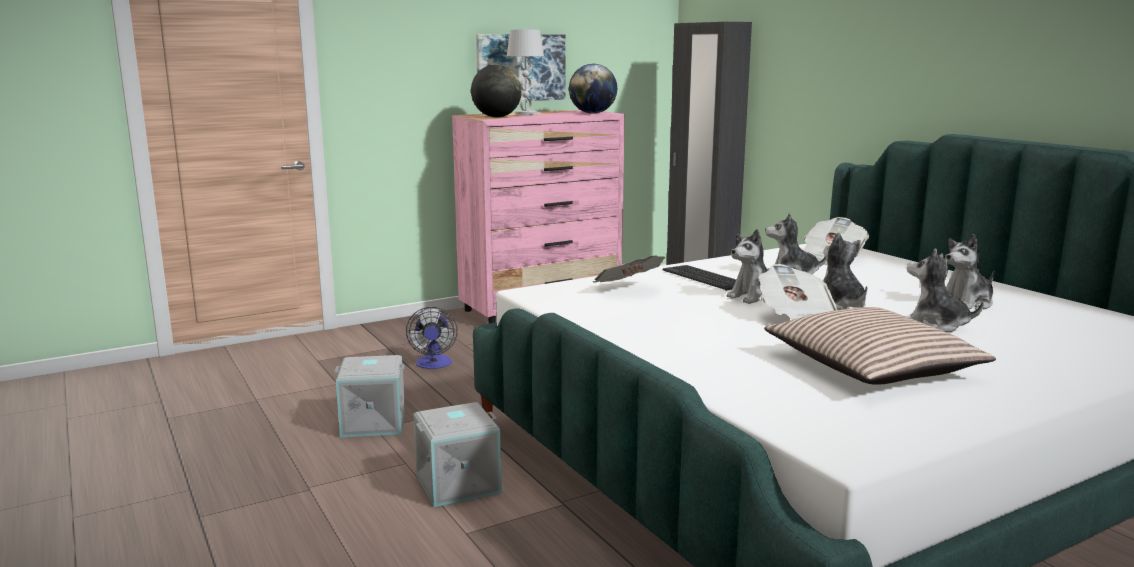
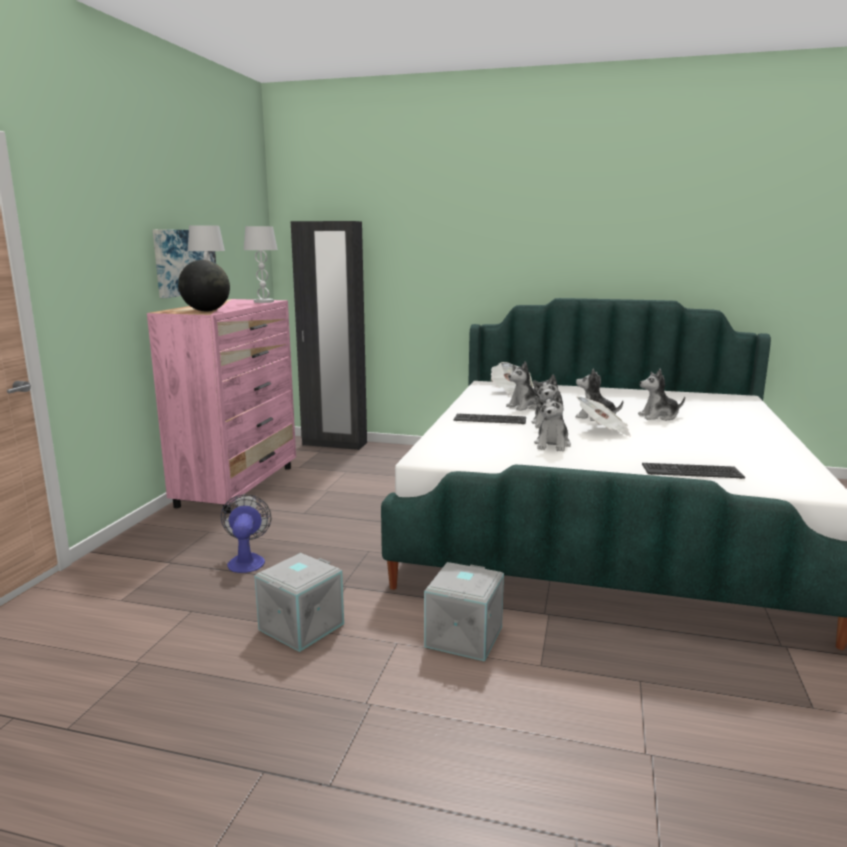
camera: 45 degrees left, 0 degrees up
fan [406,307,458,369] -> fan turned 135 degrees counterclockwise [221,494,271,573]
globe [569,64,617,114] -> white table lamp [244,226,278,303]
newspaper [593,256,665,283] -> none
pillow [764,307,996,385] -> none
plush toy [945,234,994,309] -> plush toy moved to [534,390,571,451]
none -> keyboard [642,463,745,479]

